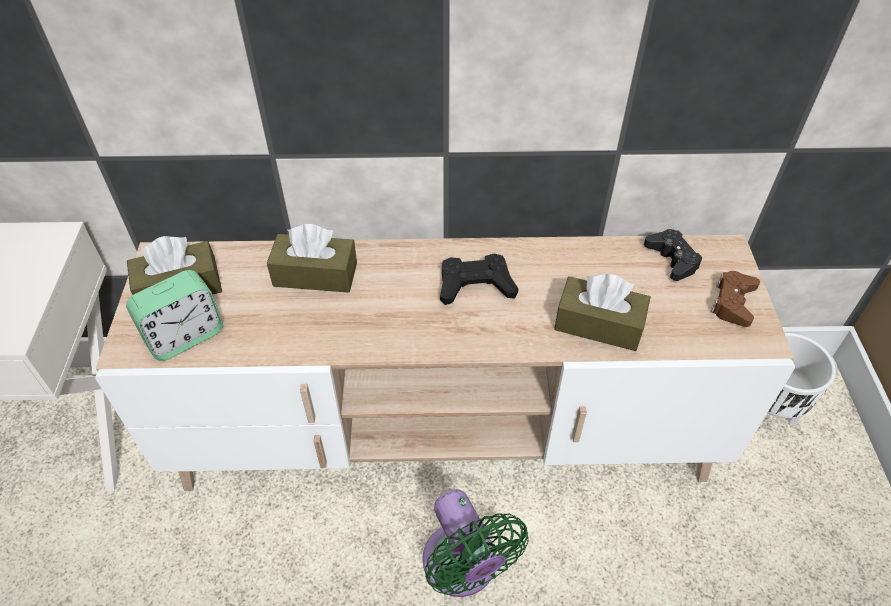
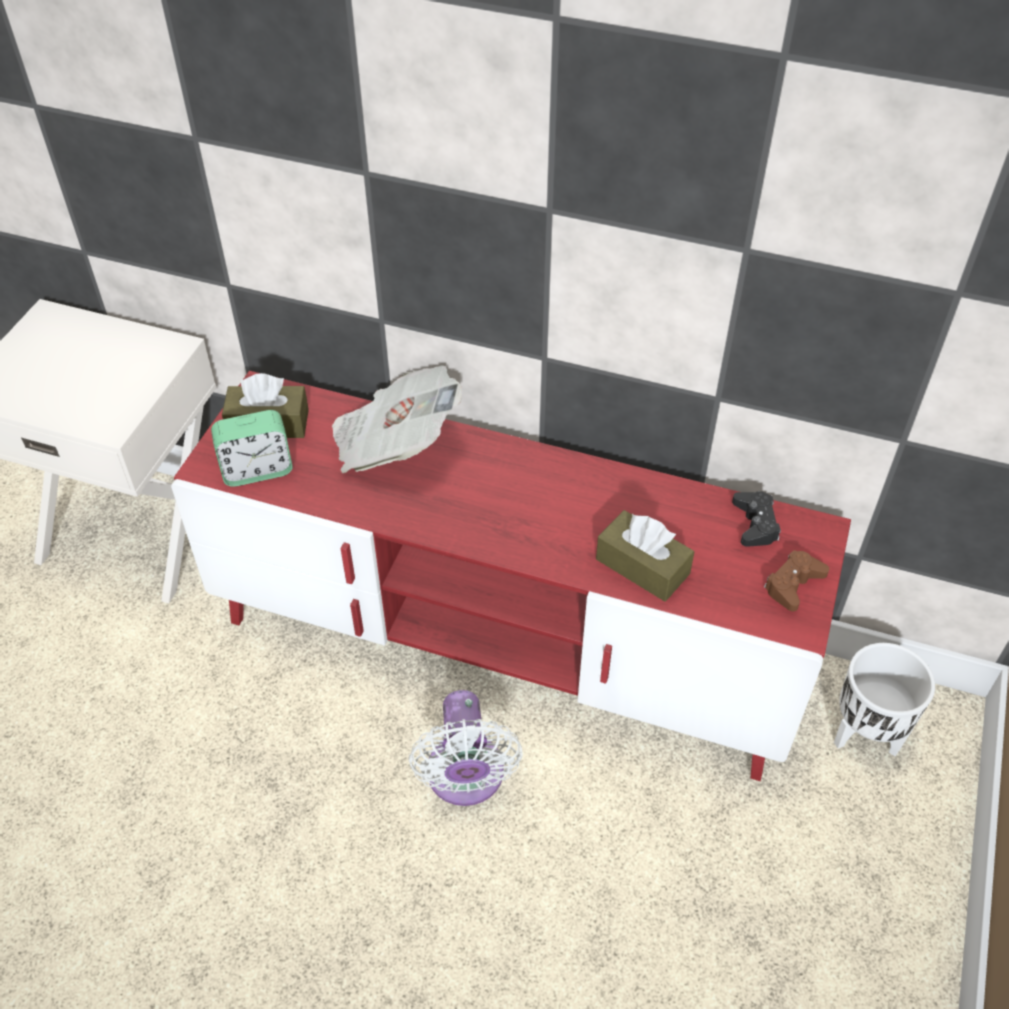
camera: 20 degrees right, 0 degrees up
beige tv stand [95,234,795,491] -> red tv stand [171,371,851,781]
brown tissue box [267,224,357,293] -> newspaper [332,365,462,473]
green fan [423,489,529,597] -> white fan [409,690,523,806]
black game controller [440,254,518,305] -> none

